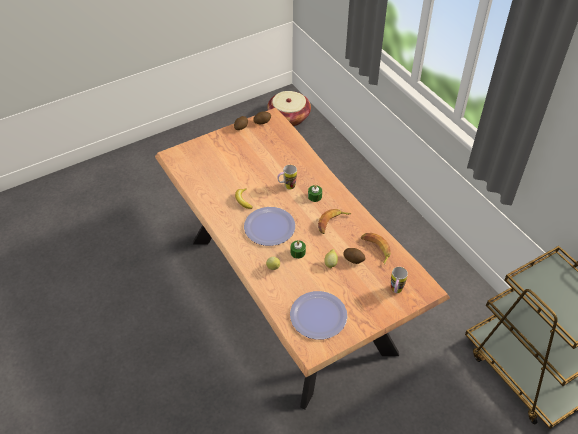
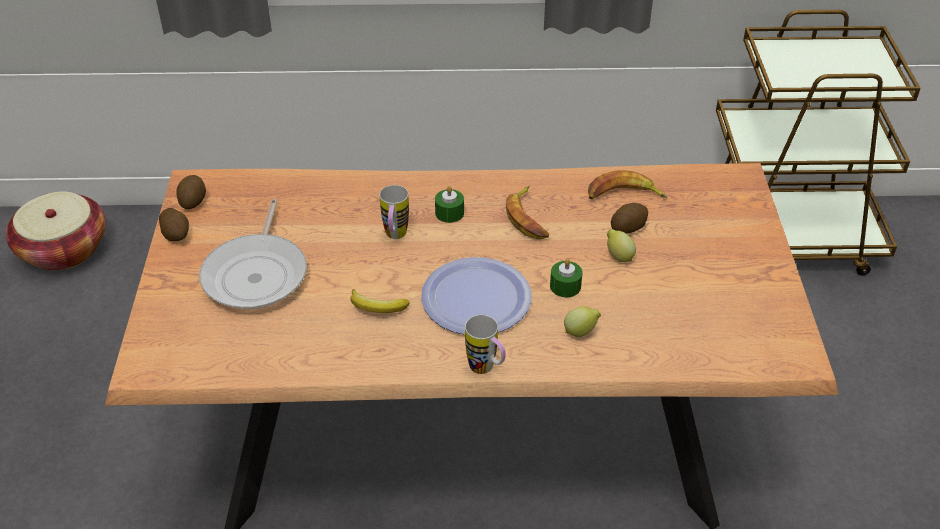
camera: 60 degrees left, 5 degrees down
plate [290,291,347,340] -> none
mug [391,267,408,293] -> mug moved to [465,315,506,374]
none -> frying pan [199,199,307,309]

